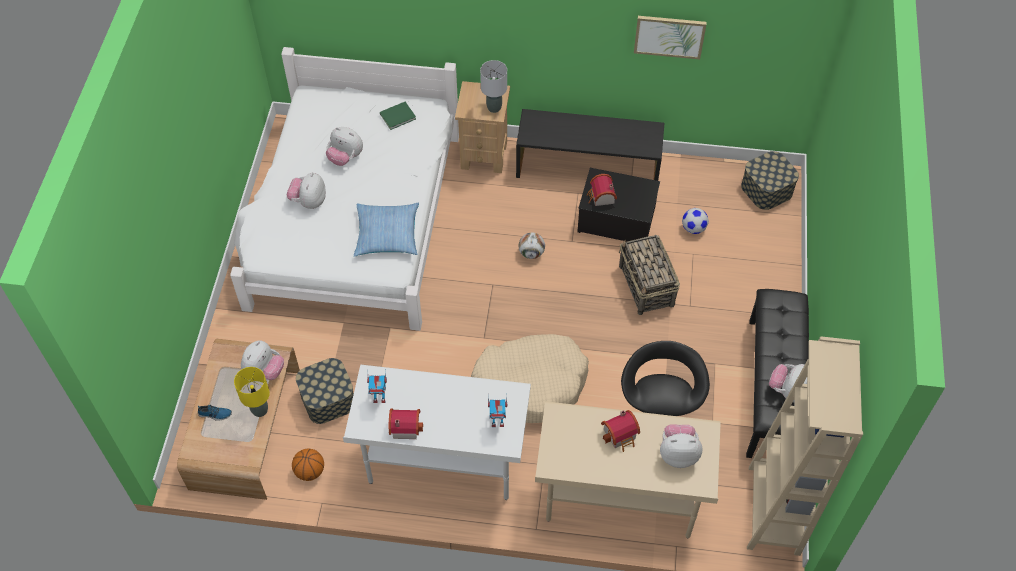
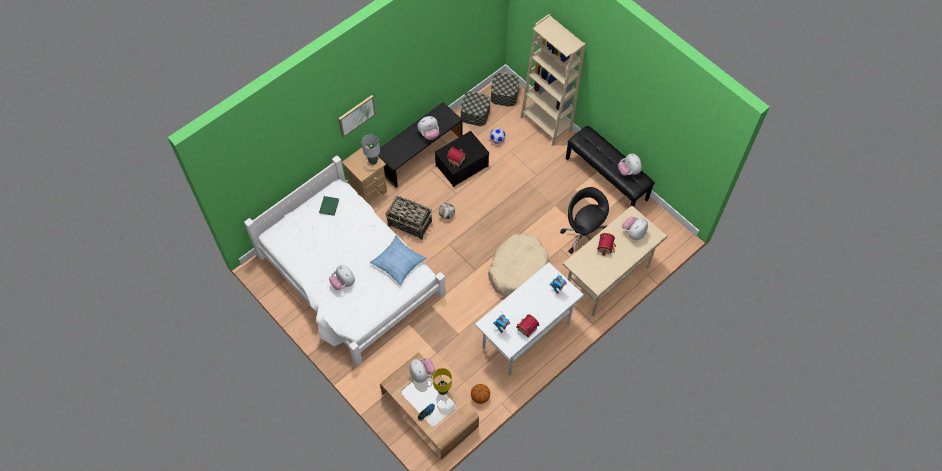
camera: 50 degrees left, 5 degrees up
storage box [296,358,354,424] -> storage box moved to [460,92,490,126]
plush toy [326,127,363,166] -> plush toy moved to [418,116,439,140]
basket [619,235,680,315] -> basket moved to [385,196,432,240]
picture [634,16,707,59] -> picture moved to [338,95,376,137]
beige bookcase [747,336,863,556] -> beige bookcase moved to [521,14,586,146]

